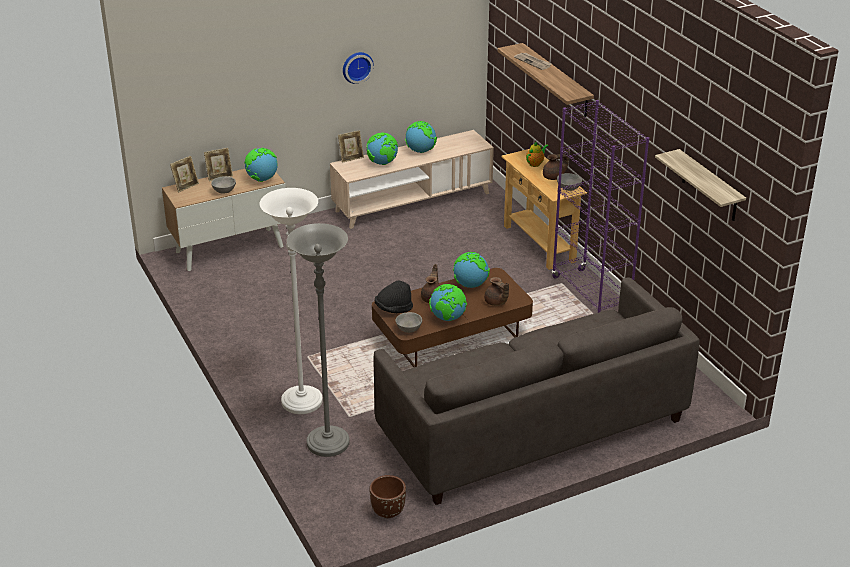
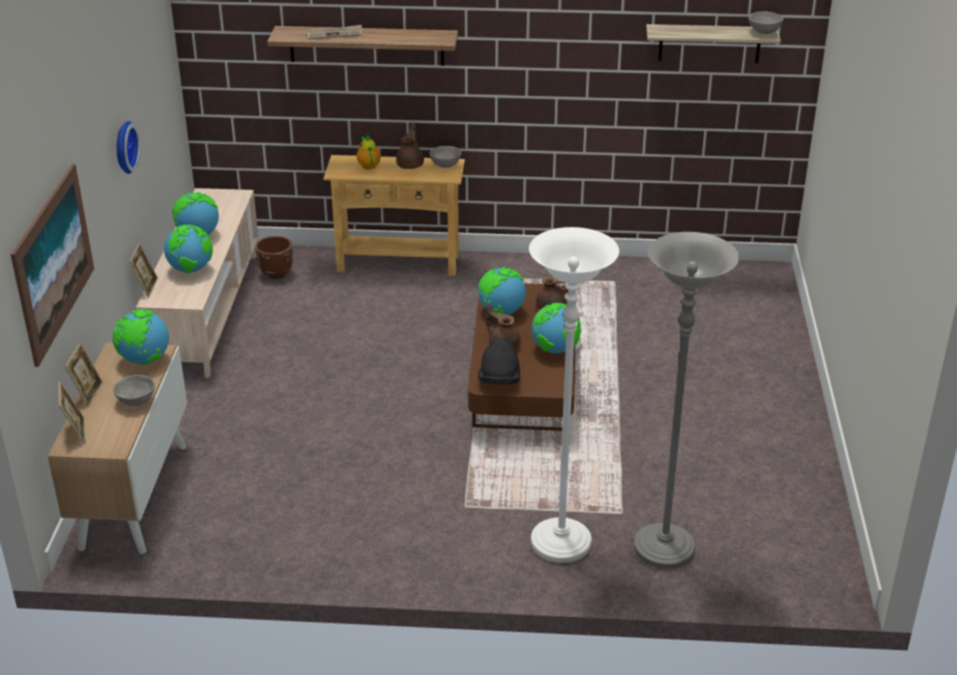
camera: 60 degrees left, 0 degrees up
brown planter [369,475,406,518] -> brown planter moved to [255,236,293,279]
grey sofa [374,277,700,505] -> none
grey bowl [395,312,422,333] -> grey bowl moved to [748,12,784,34]
purple bookcase [552,100,649,313] -> none
none -> picture [11,164,94,367]

